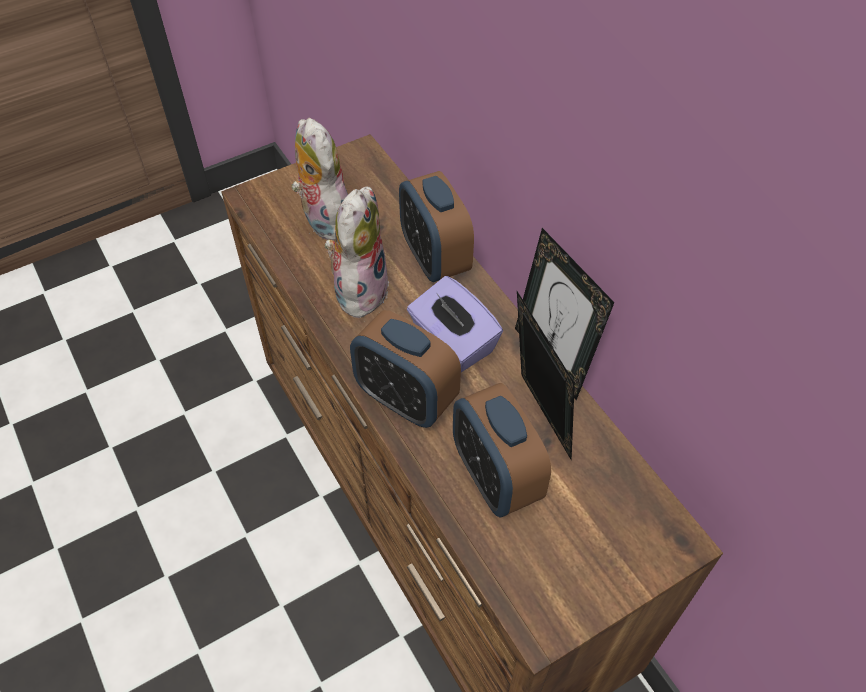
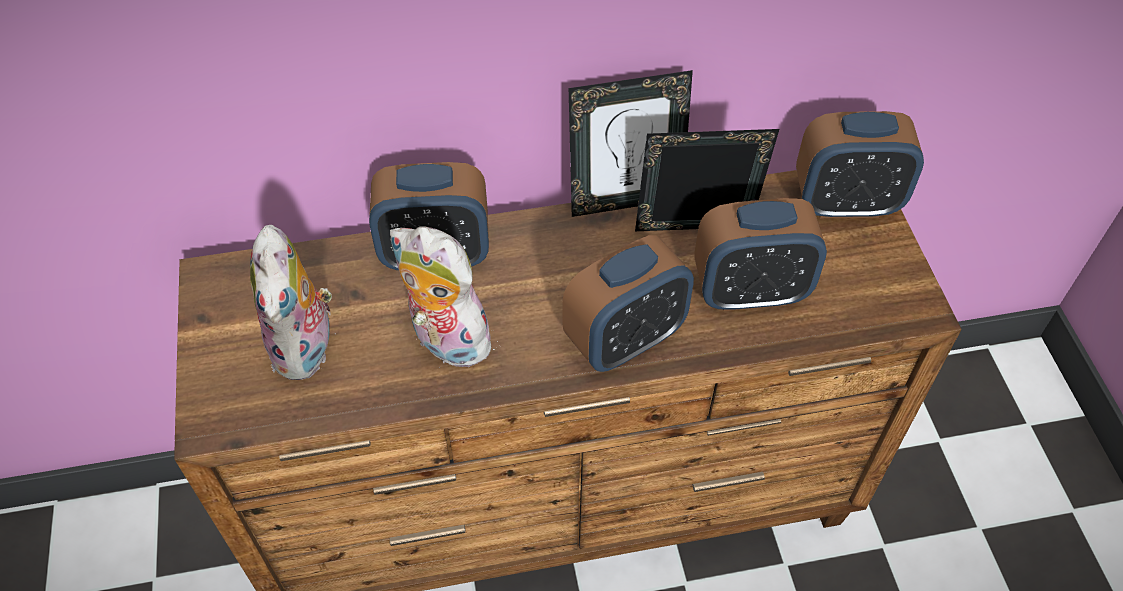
camera: 70 degrees left, 0 degrees up
plush toy [291,118,348,240] -> plush toy turned 90 degrees counterclockwise [250,225,336,380]
purple tissue box [407,276,503,372] -> none
none -> alarm clock [796,111,924,218]

